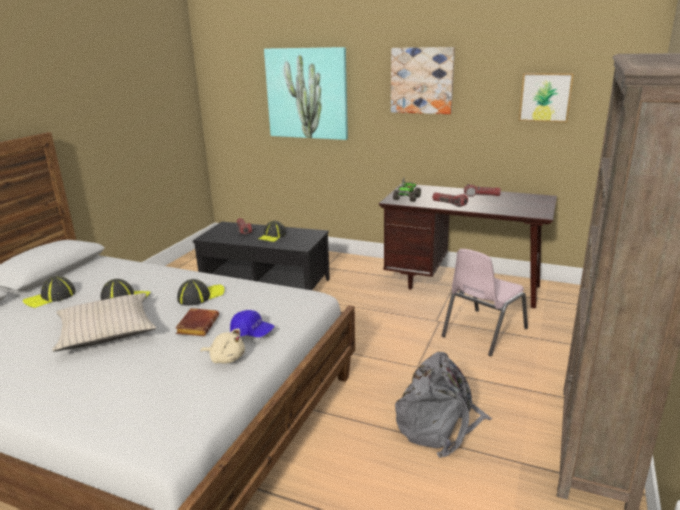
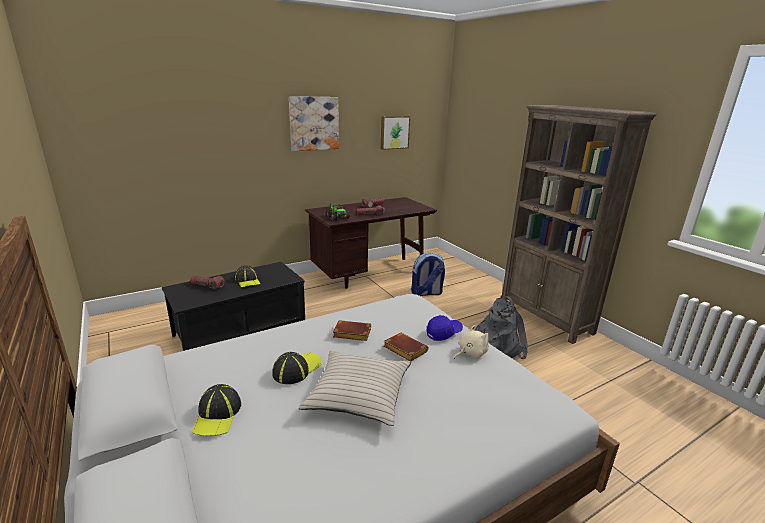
camera: 55 degrees left, 0 degrees up
cap [177,279,225,306] -> brown book [333,320,371,341]
picture [264,47,348,140] -> none
pink chair [442,249,528,356] -> backpack [411,253,445,296]

